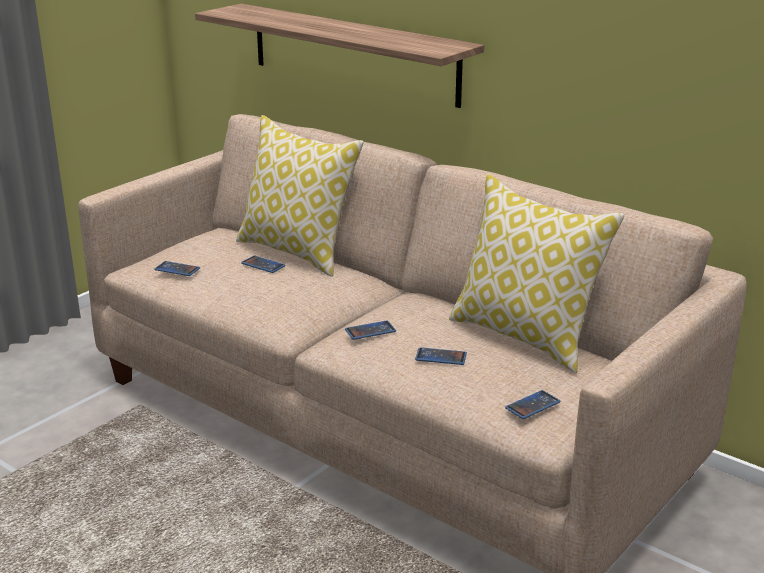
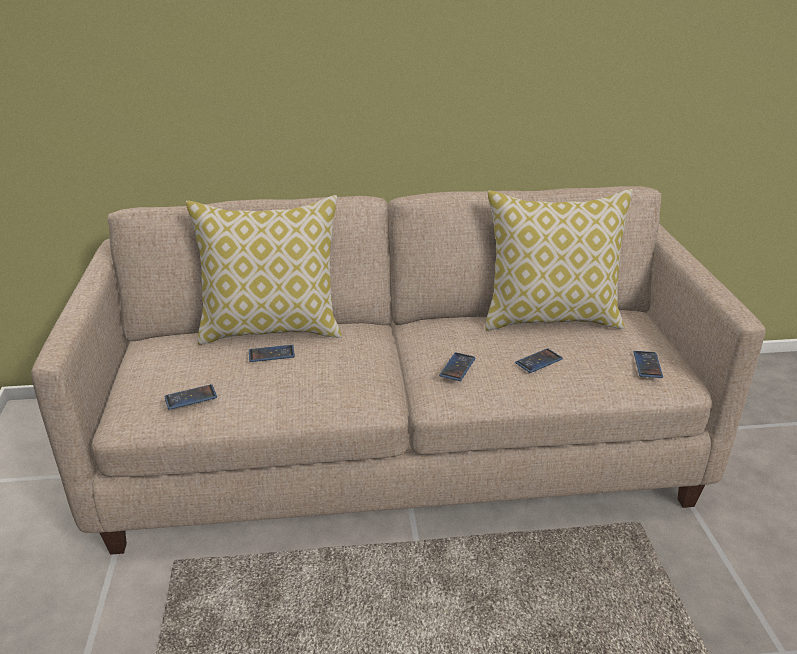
camera: 45 degrees left, 5 degrees up
shelf [195,4,484,108] -> none

